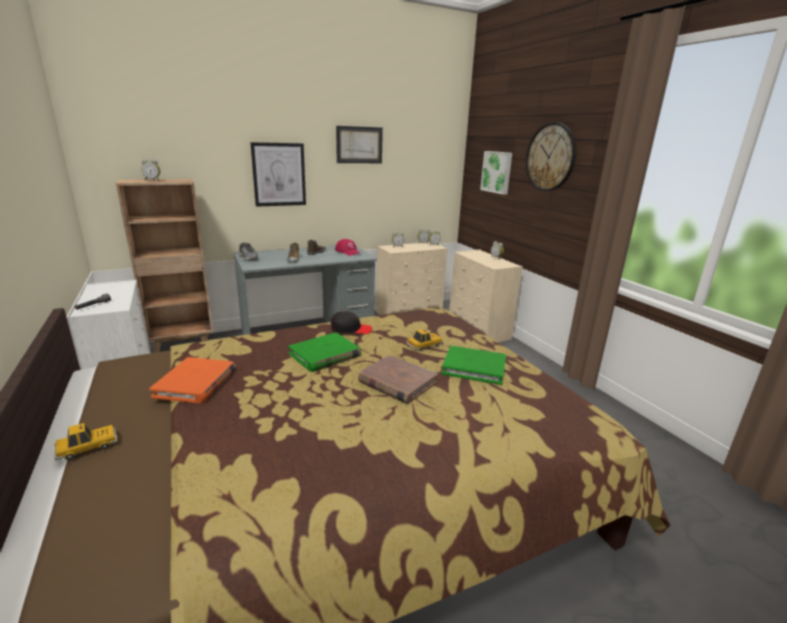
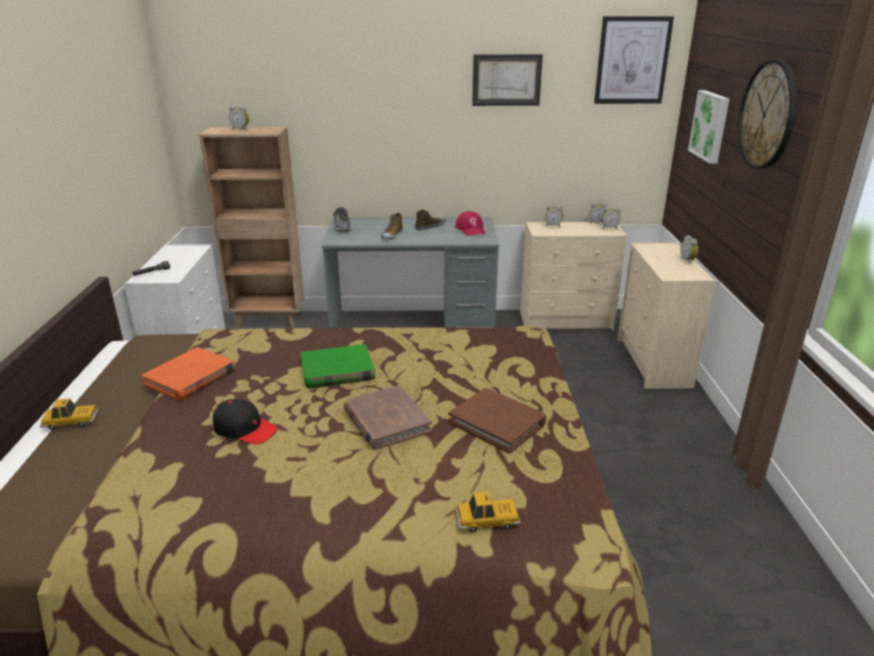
camera: 25 degrees right, 5 degrees up
picture [250,142,306,207] -> picture moved to [594,16,674,104]
black cap [331,311,372,334] -> black cap moved to [213,399,278,444]
toy car [406,329,443,351] -> toy car moved to [455,492,521,532]
green book [442,346,506,385] -> brown book [448,388,546,454]

